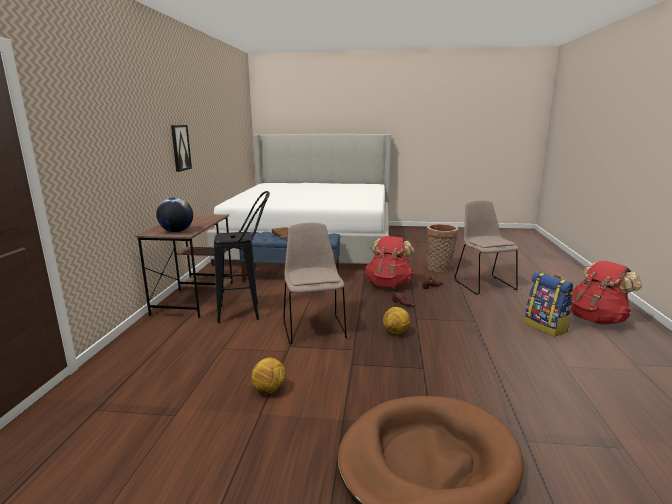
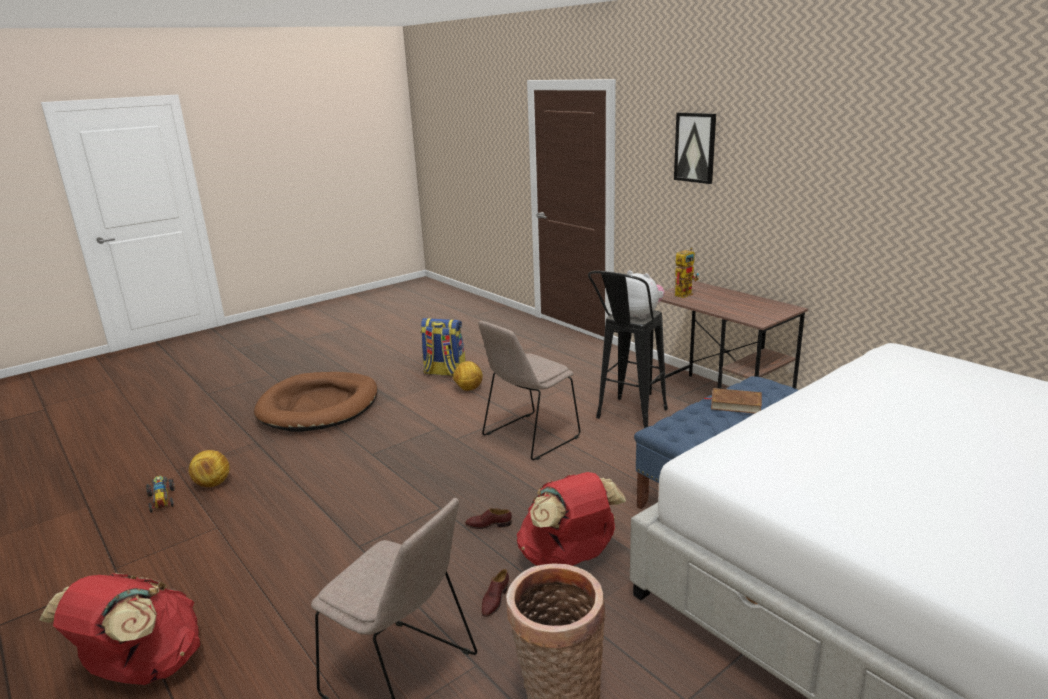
camera: 135 degrees right, 5 degrees up
globe [156,197,193,232] -> toy robot [675,248,699,298]
picture [171,125,192,172] -> picture moved to [674,112,716,184]
beige chair [283,223,347,345] -> beige chair turned 105 degrees clockwise [478,321,580,460]
football [383,307,410,334] -> football moved to [189,450,230,487]
backpack [524,272,574,337] -> backpack moved to [420,318,465,376]
none -> toy car [146,476,175,513]
none -> plush toy [626,271,665,319]

